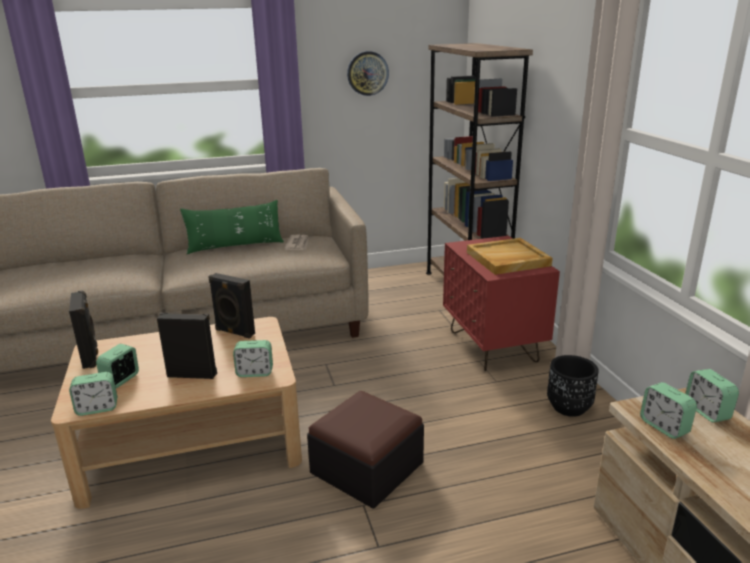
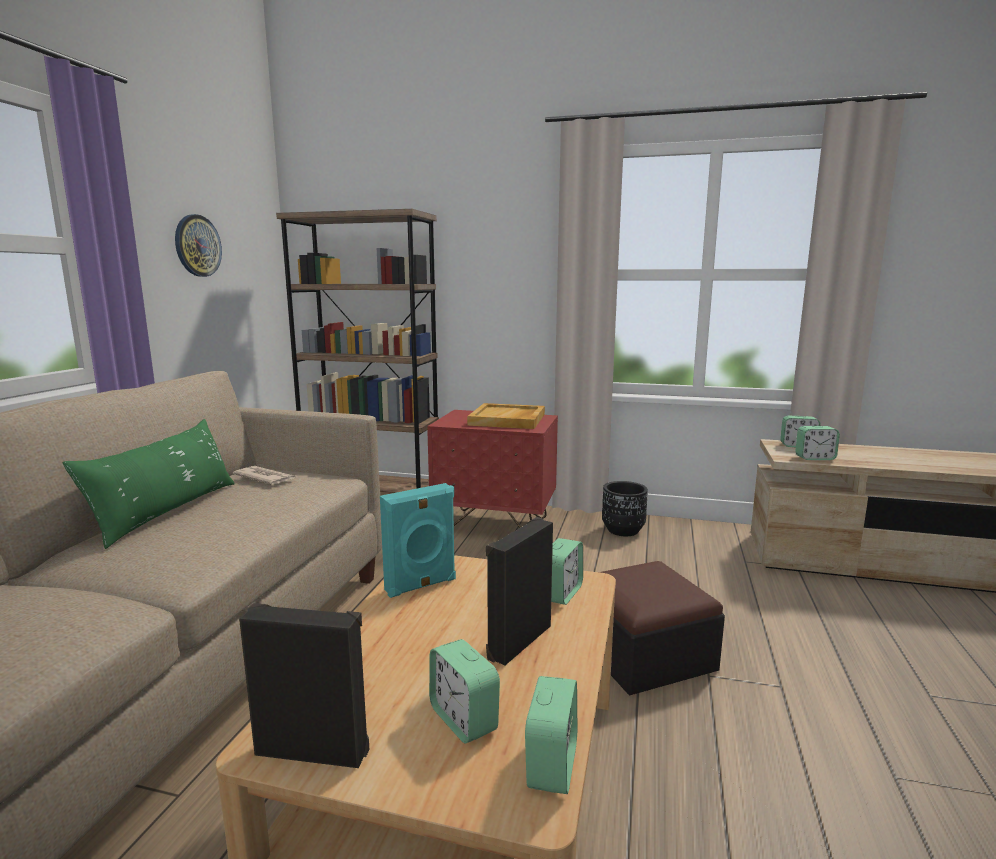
camera: 60 degrees left, 10 degrees down
black speaker [208,273,255,339] -> turquoise speaker [380,483,456,598]

